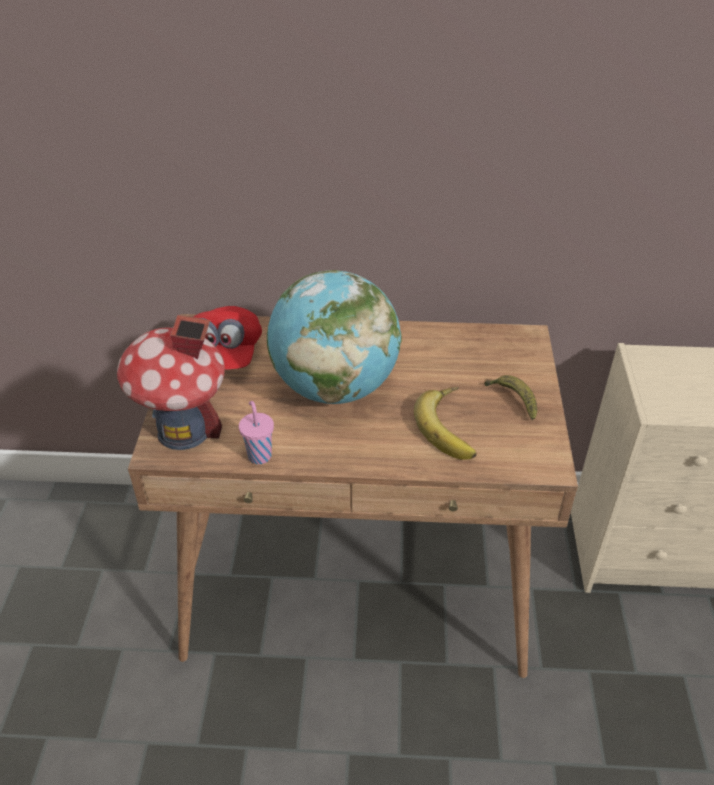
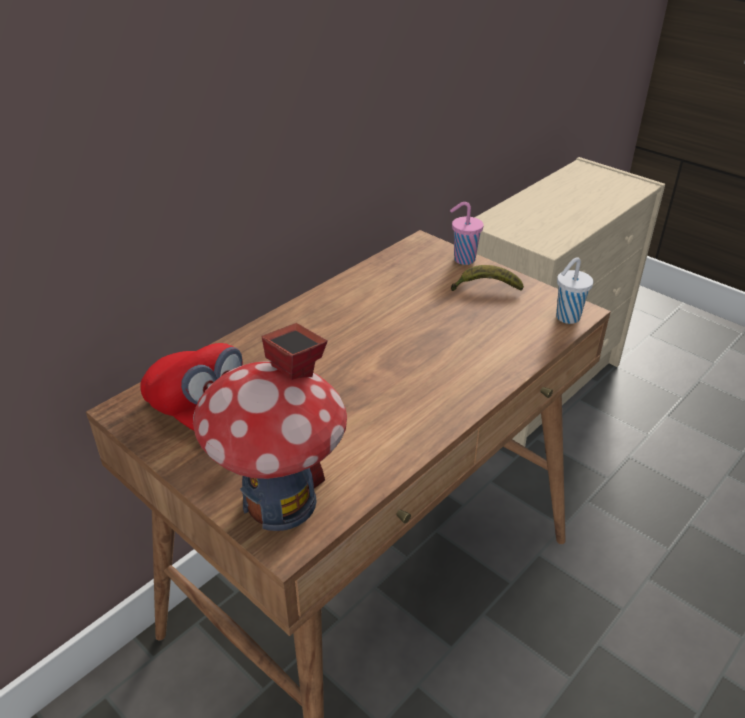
camera: 50 degrees left, 5 degrees down
pink cup [239,401,274,464] -> pink cup moved to [450,202,484,265]
globe [267,270,401,404] -> none
banana [414,387,477,460] -> none
none -> white cup [556,257,593,324]

